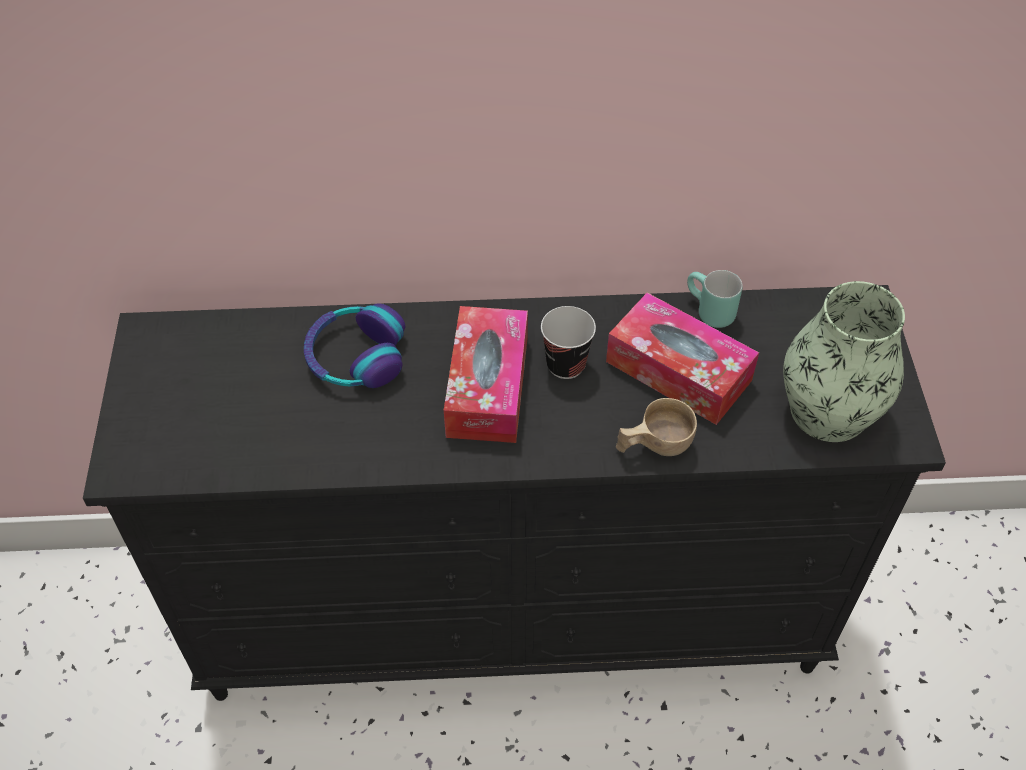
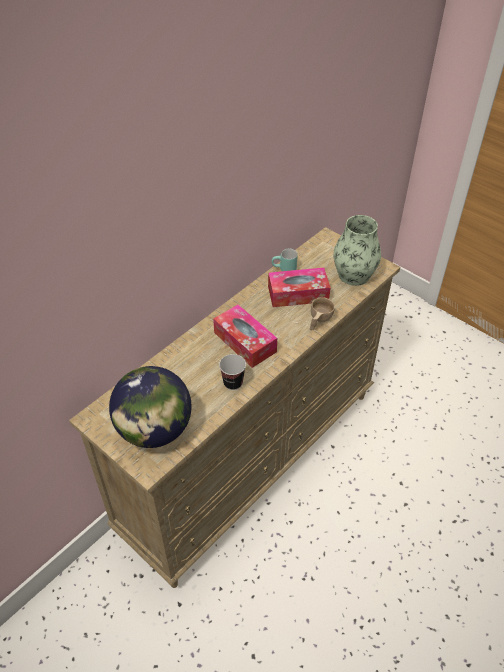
camera: 45 degrees left, 5 degrees down
black dresser [83,285,946,701] -> beige dresser [69,227,400,588]
headphones [304,303,405,388] -> none
cup [541,306,596,379] -> cup moved to [219,354,246,390]
none -> globe [109,366,192,448]

